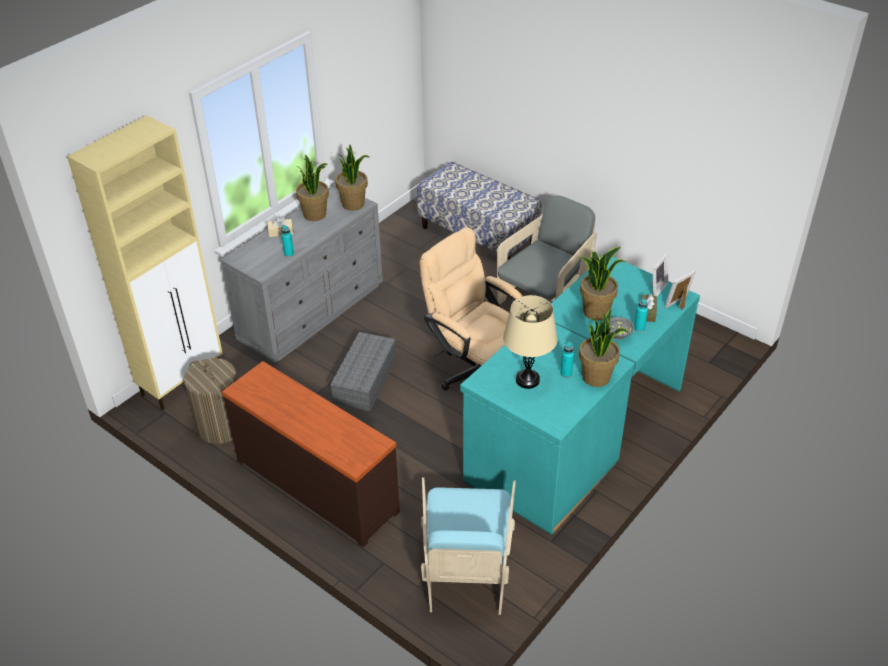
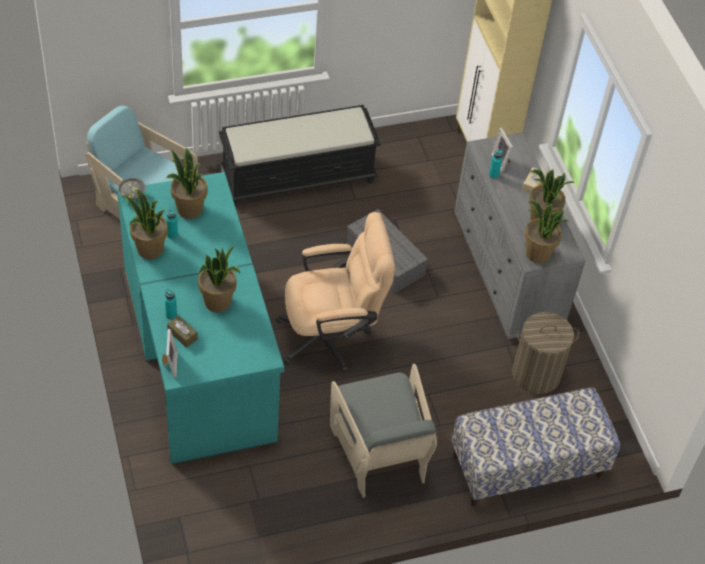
camera: 120 degrees right, 10 degrees up
laundry basket [184,358,237,444] -> laundry basket moved to [512,312,579,394]
brown dresser [222,361,400,547] -> black bench [219,105,381,206]
beige table lamp [503,295,557,389] -> potted plant [166,148,207,219]
grey bowl [610,317,634,340] -> grey bowl moved to [118,178,146,200]
picture frame [650,253,668,296] -> picture frame moved to [490,128,513,172]

